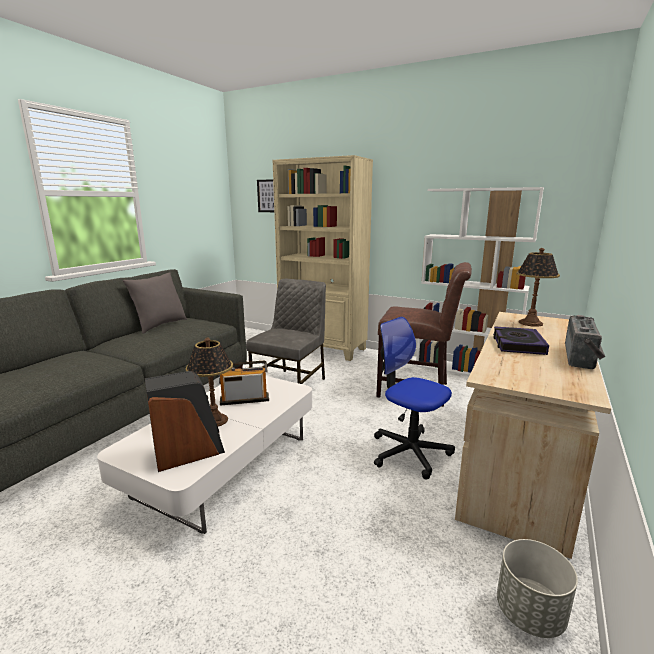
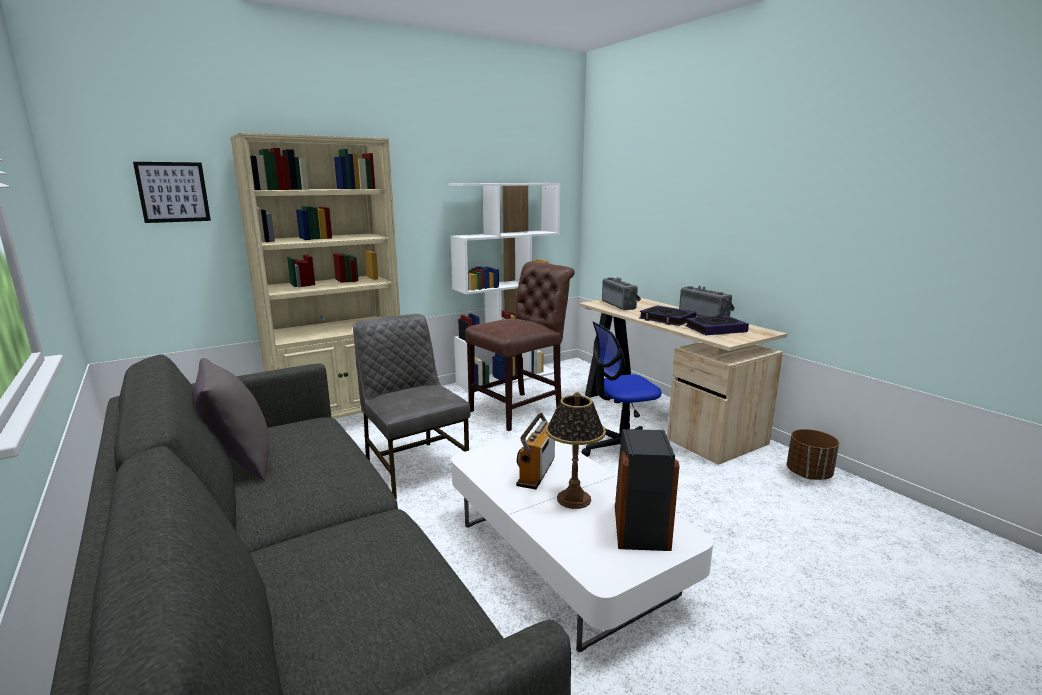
camera: 60 degrees left, 0 degrees up
grey planter [497,539,578,638] -> brown planter [787,429,839,480]
table lamp [516,248,560,327] -> radio [602,277,641,310]
none -> book [686,315,749,335]

